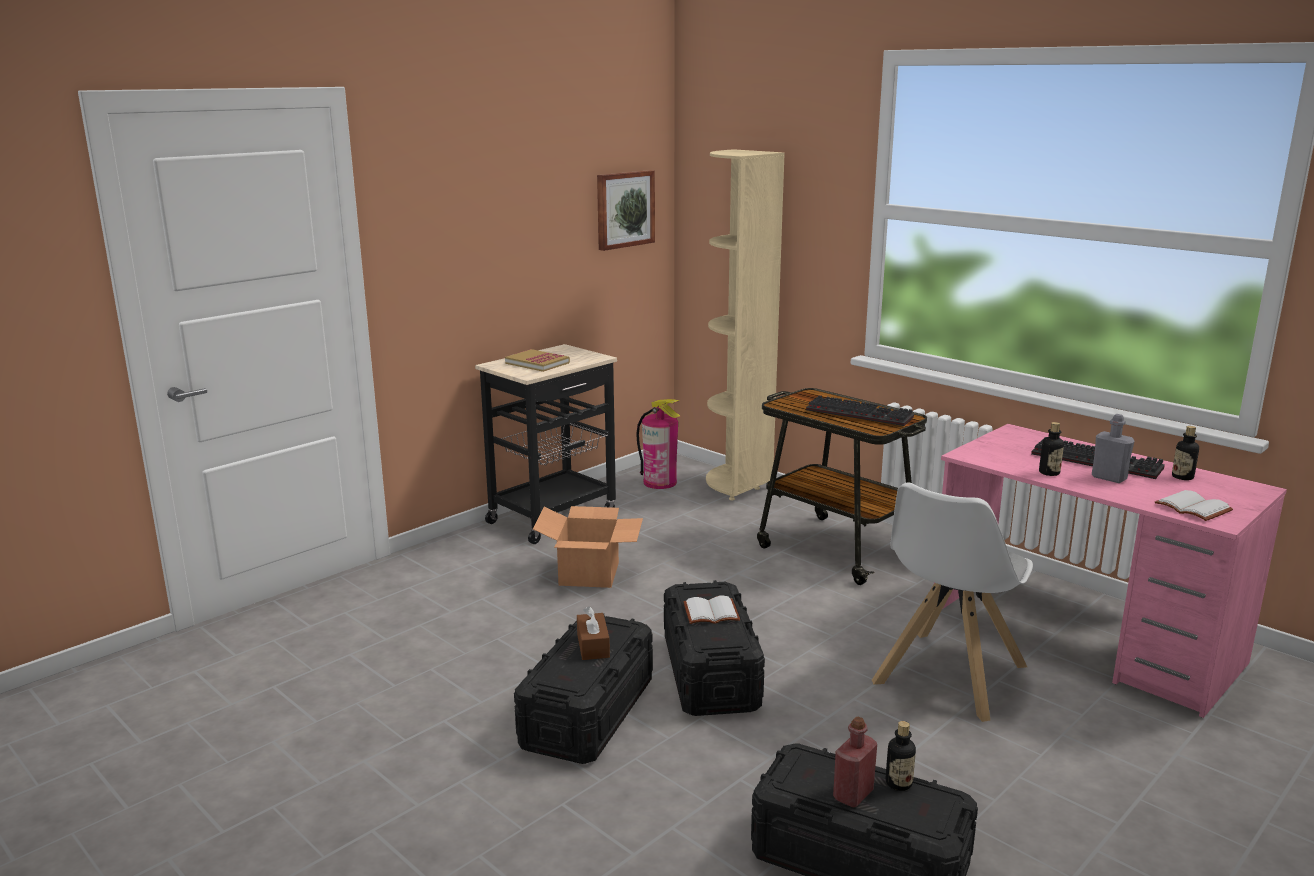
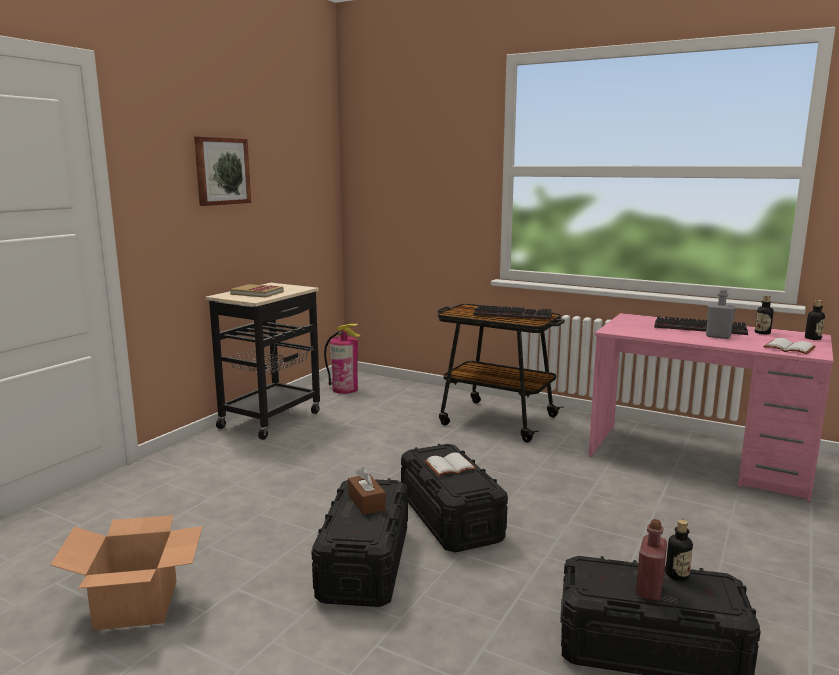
camera: 15 degrees left, 5 degrees down
cardboard box [533,506,643,588] -> cardboard box moved to [50,515,203,631]
picture [597,170,655,251] -> picture moved to [194,137,251,206]
beige bookcase [706,149,785,500] -> none
chair [872,483,1033,722] -> none
bottle [1039,422,1064,476] -> bottle moved to [805,300,825,340]

